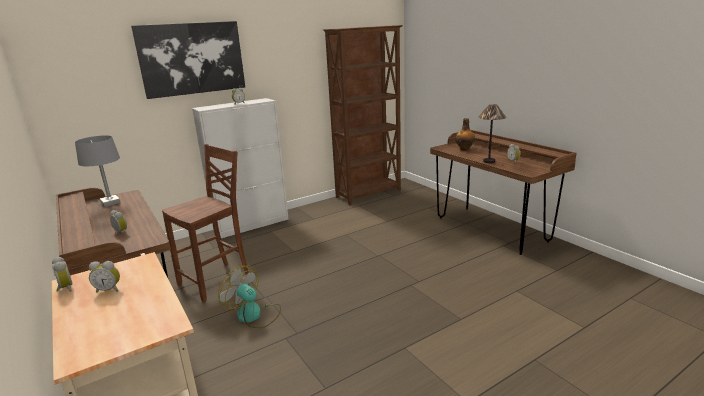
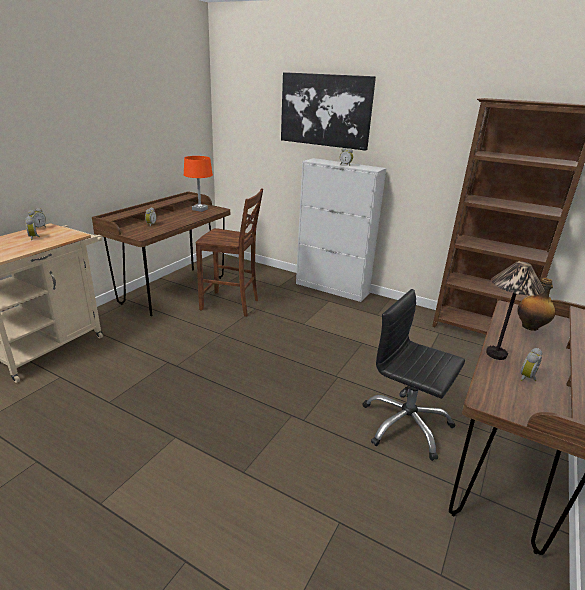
camera: 60 degrees right, 5 degrees up
grey table lamp [75,135,120,207] -> orange table lamp [184,156,213,212]
fan [218,266,281,328] -> none
none -> black office chair [362,289,465,461]

